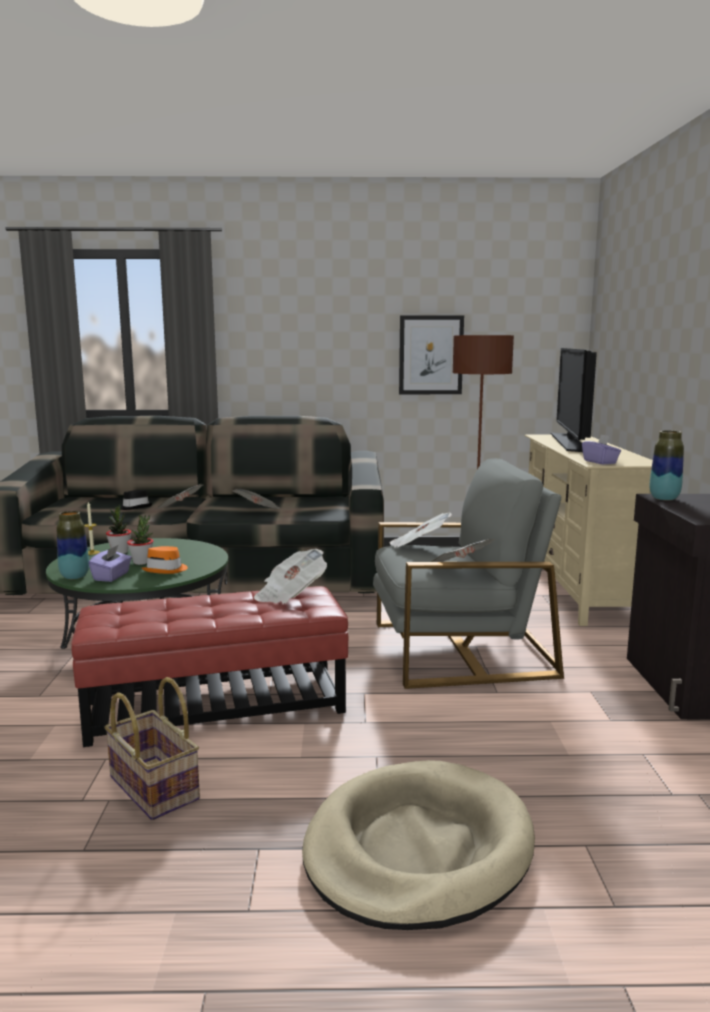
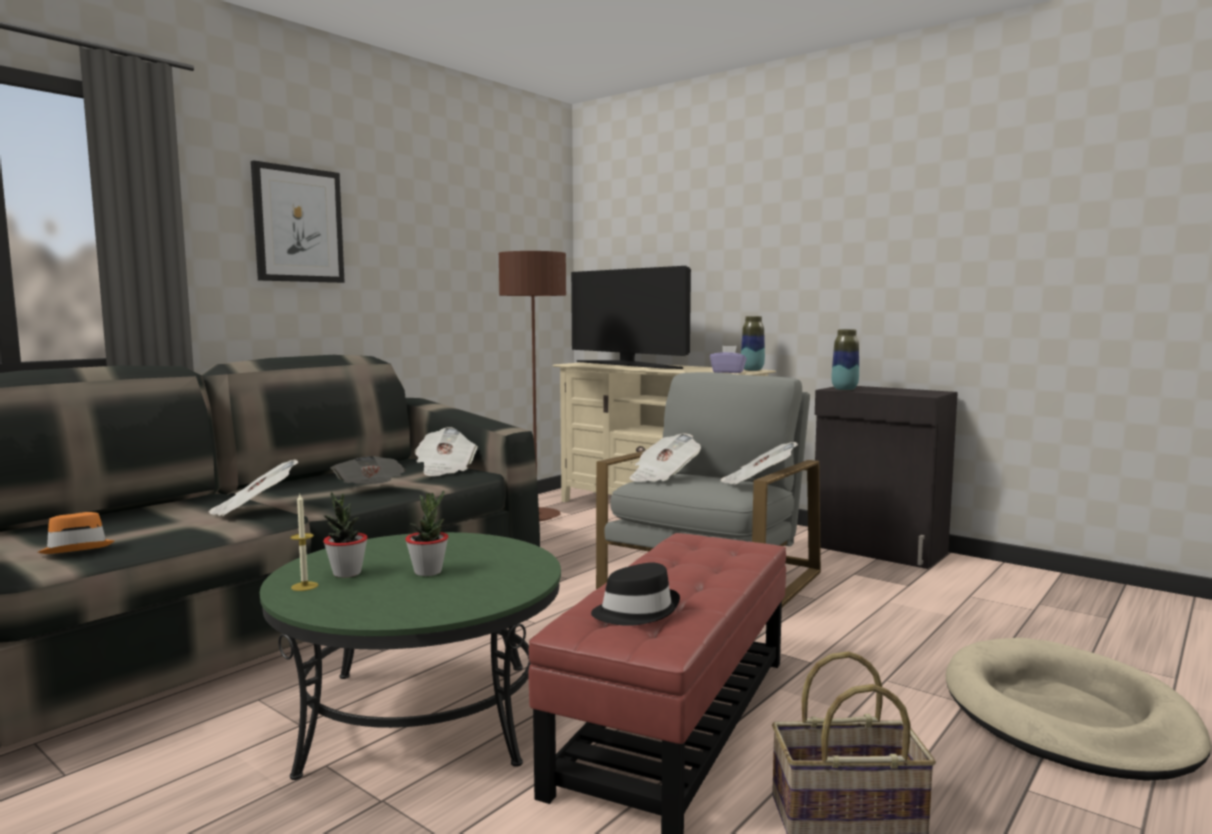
camera: 50 degrees left, 5 degrees down
vase [57,511,89,579] -> vase moved to [741,316,765,371]
purple tissue box [89,545,132,582] -> none
black hat [120,490,153,510] -> black hat moved to [591,563,680,626]
orange hat [142,546,188,574] -> orange hat moved to [38,512,114,554]
newspaper [254,549,327,604] -> newspaper moved to [415,427,478,476]
picture [399,315,464,394] -> picture moved to [251,160,345,283]

